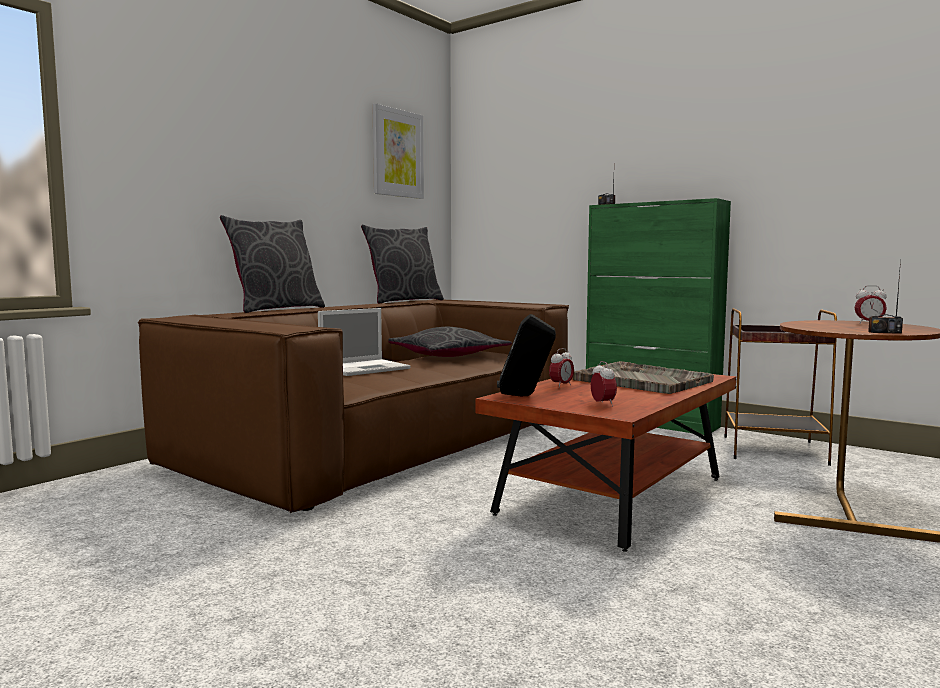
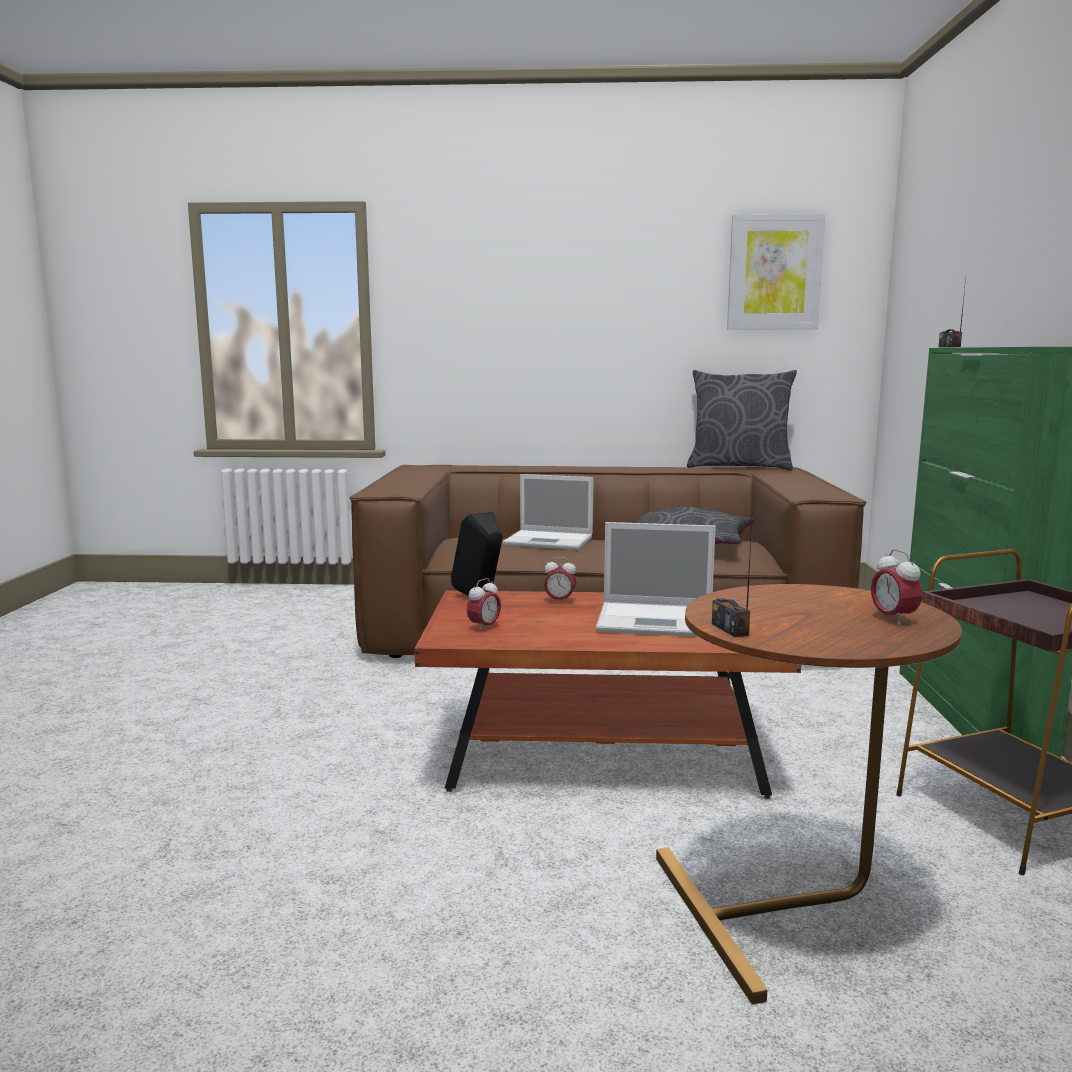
camera: 55 degrees right, 5 degrees up
grey pillow [220,215,325,313] -> none
grey tray [573,361,714,394] -> laptop [596,522,716,637]

